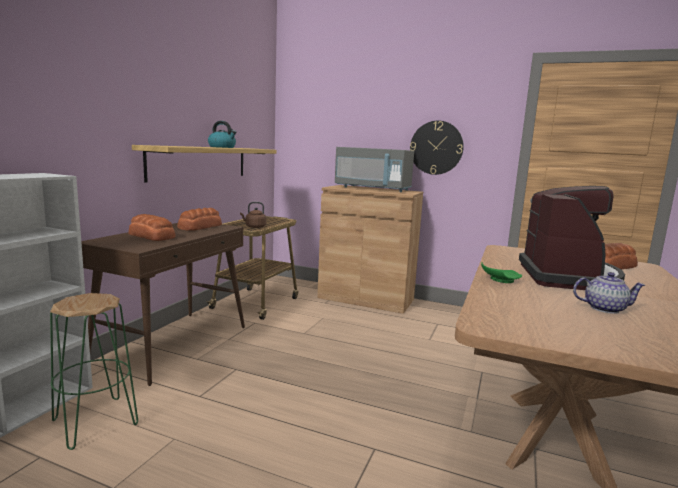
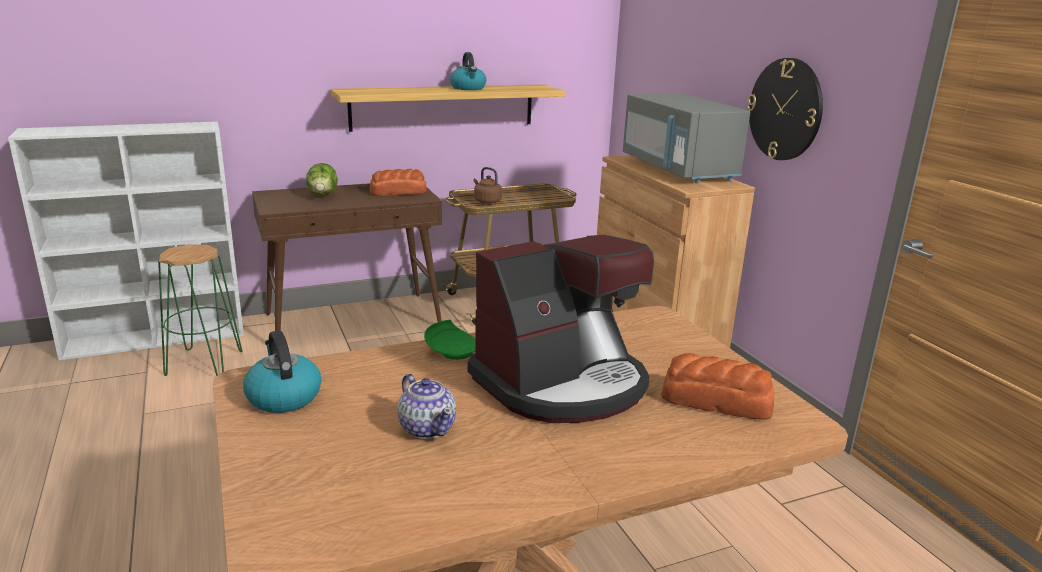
camera: 45 degrees right, 10 degrees up
bread [128,214,176,241] -> lettuce [306,163,338,195]
none -> kettle [243,330,322,413]

